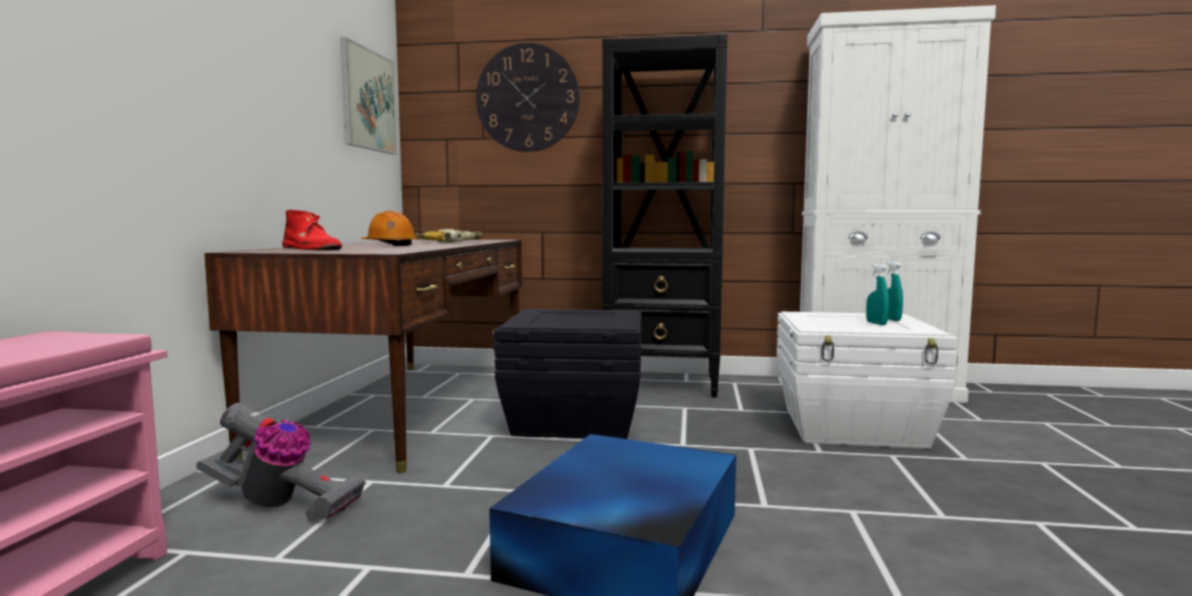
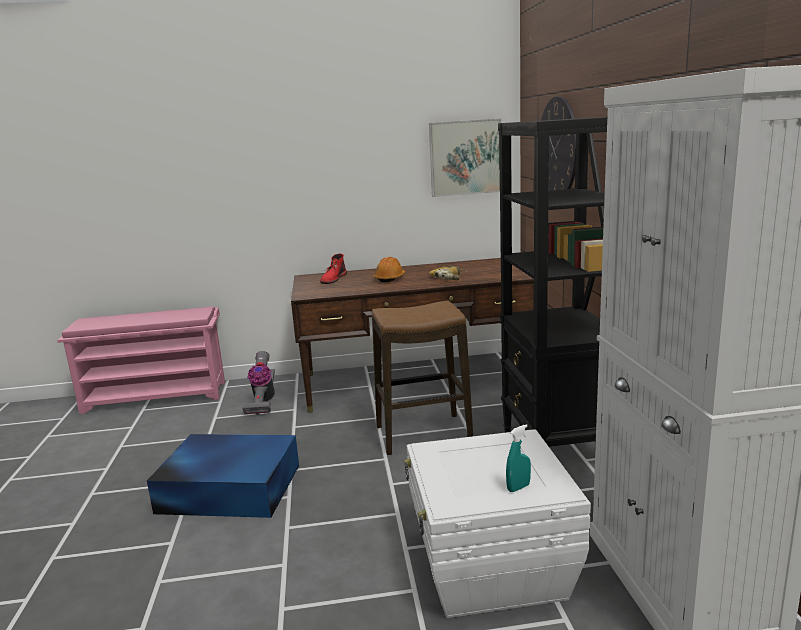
camera: 75 degrees right, 10 degrees up
black storage box [492,309,642,439] -> stool [372,301,473,455]
turquoise spray bottle [866,264,889,325] -> none

